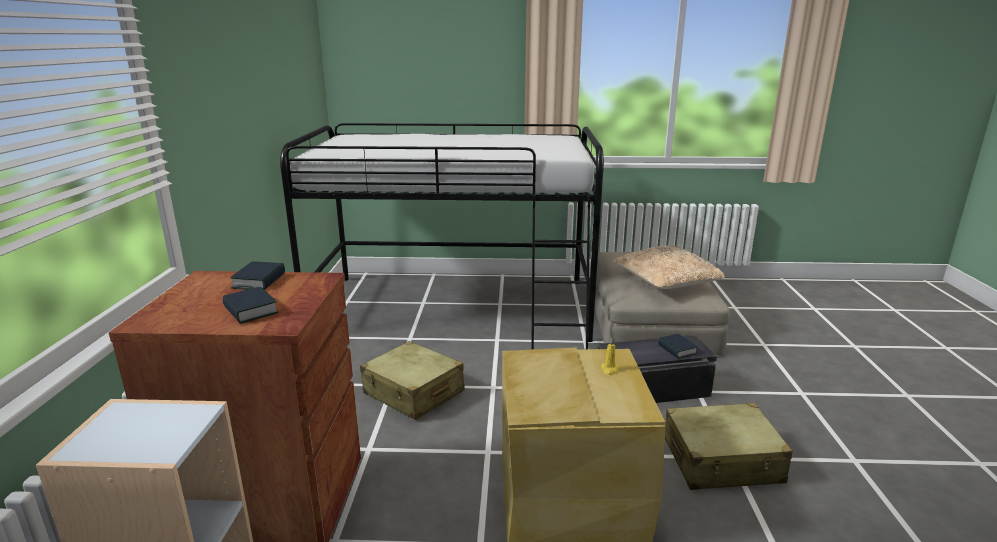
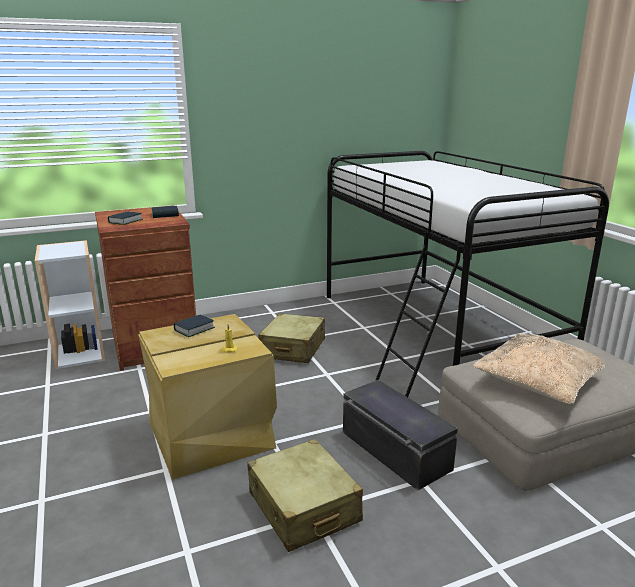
camera: 65 degrees right, 0 degrees up
book [658,334,698,359] -> book moved to [174,315,215,337]

